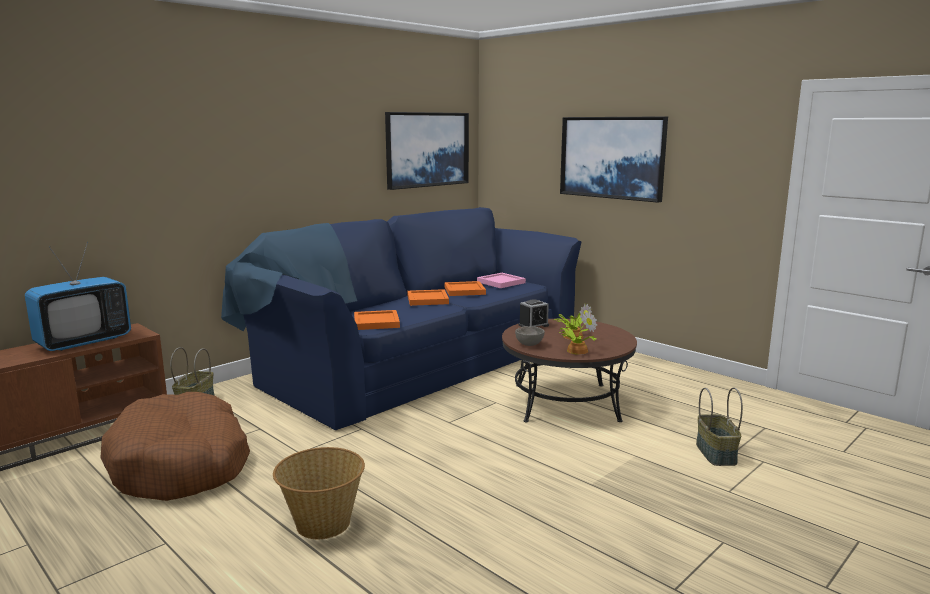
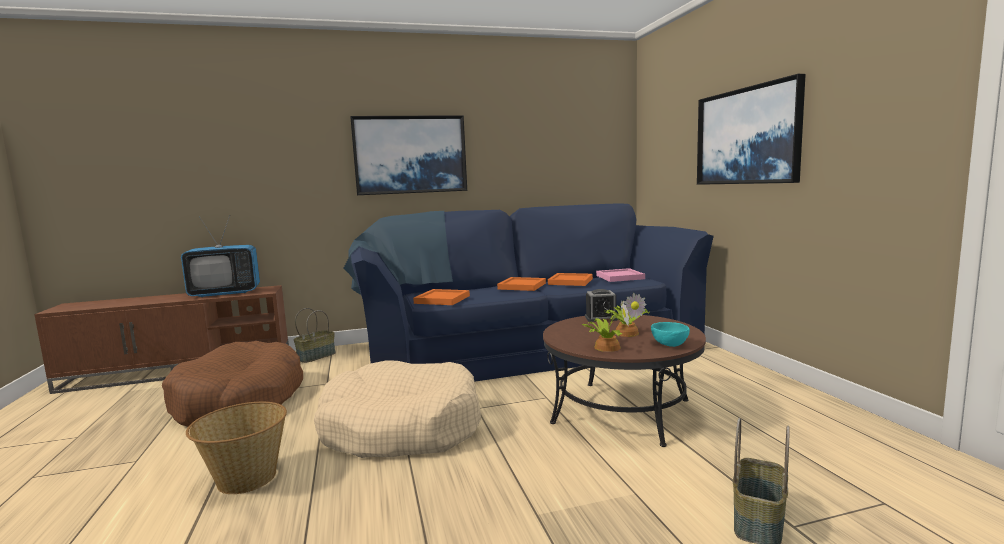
camera: 30 degrees right, 5 degrees down
picture [385,112,469,190] -> picture moved to [350,115,467,195]
grey bowl [515,326,545,346] -> none
none -> beige dog bed [314,360,481,458]
none -> turquoise bowl [651,322,690,347]

